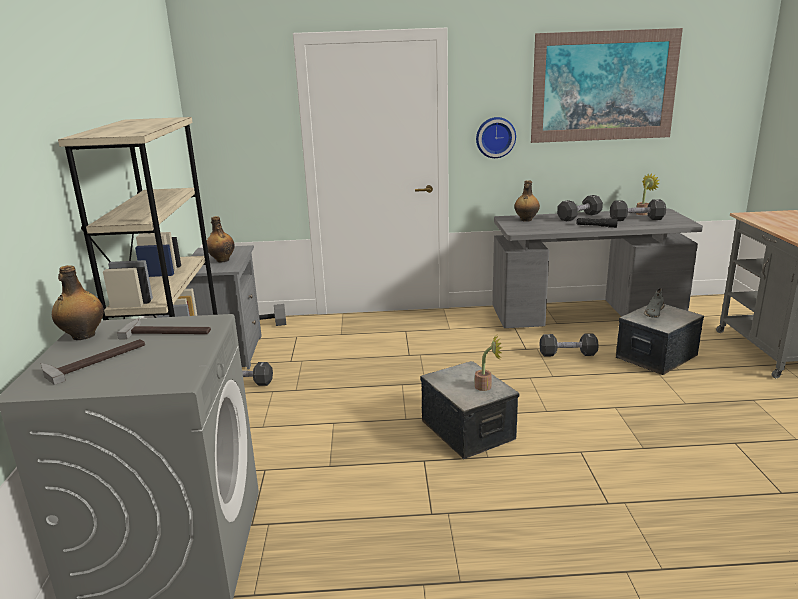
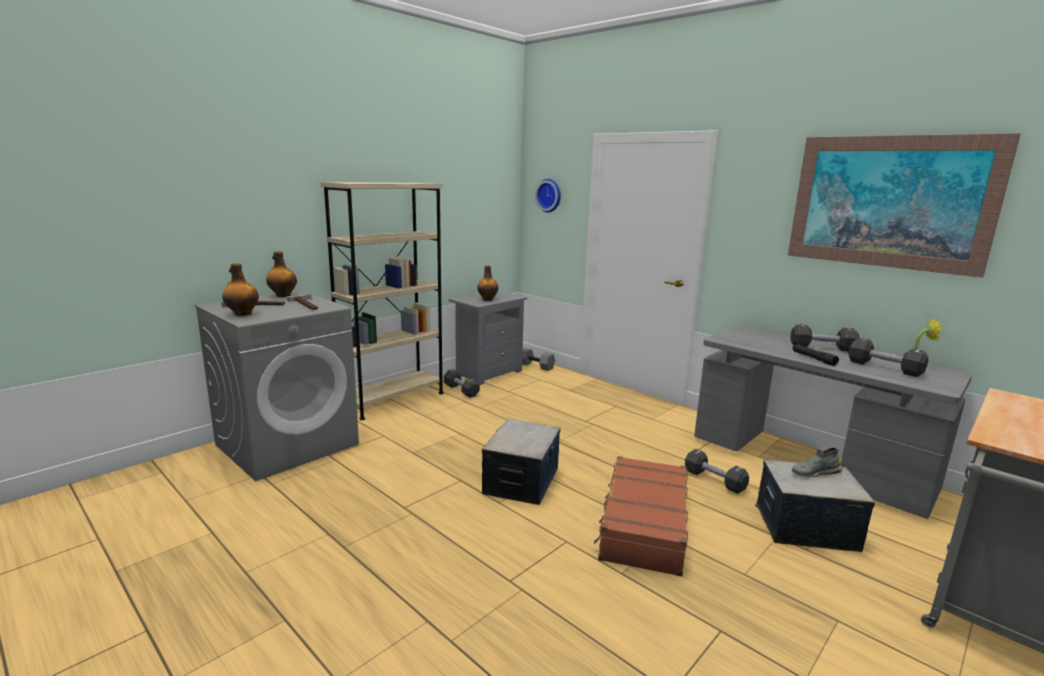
camera: 45 degrees right, 5 degrees down
potted plant [475,335,502,391] -> none
wall clock [476,117,516,158] -> wall clock moved to [535,179,561,212]
bottle [514,180,540,222] -> bottle moved to [222,263,259,316]
none -> brown suitcase [594,456,688,577]

